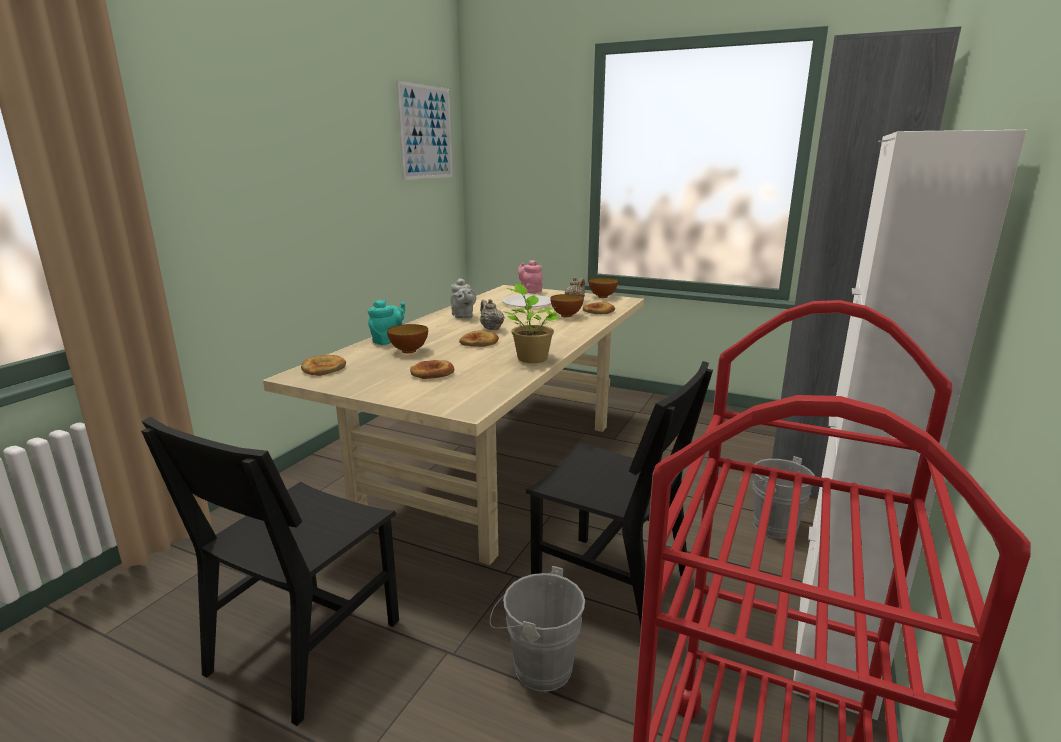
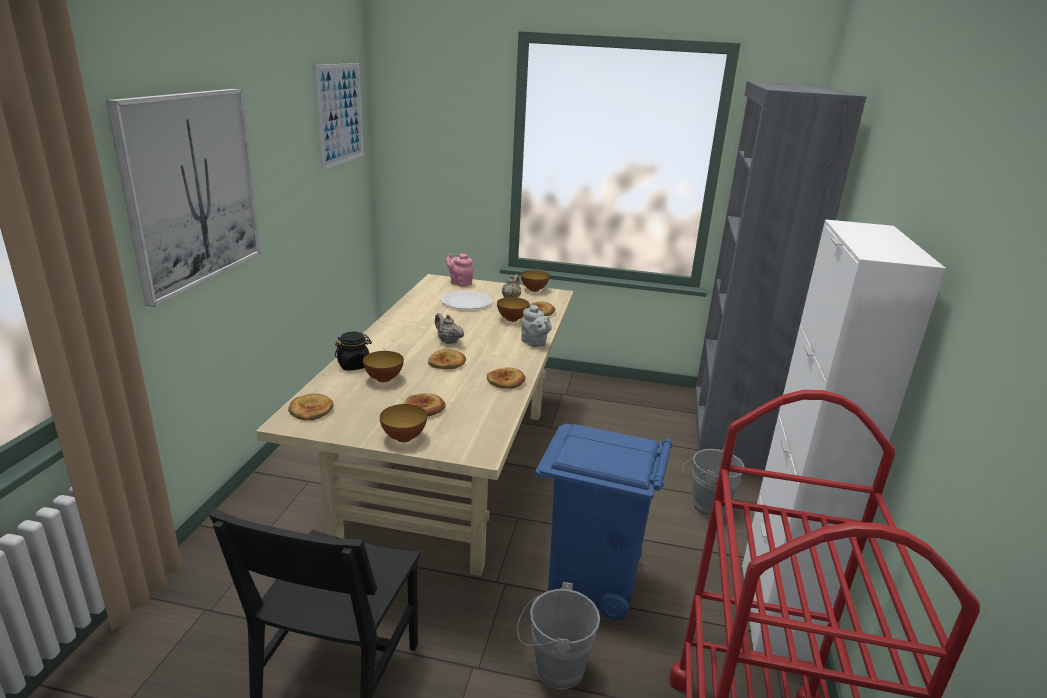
camera: 15 degrees left, 5 degrees up
turquoise teapot [368,300,405,345] -> black jar [335,332,372,371]
grey teapot [450,278,476,318] -> grey teapot moved to [521,304,552,347]
potted plant [503,283,559,363] -> bread [487,367,526,389]
black chair [526,361,713,626] -> blue trash can [536,424,672,620]
none -> picture [106,89,261,307]
none -> bowl [380,404,427,442]

